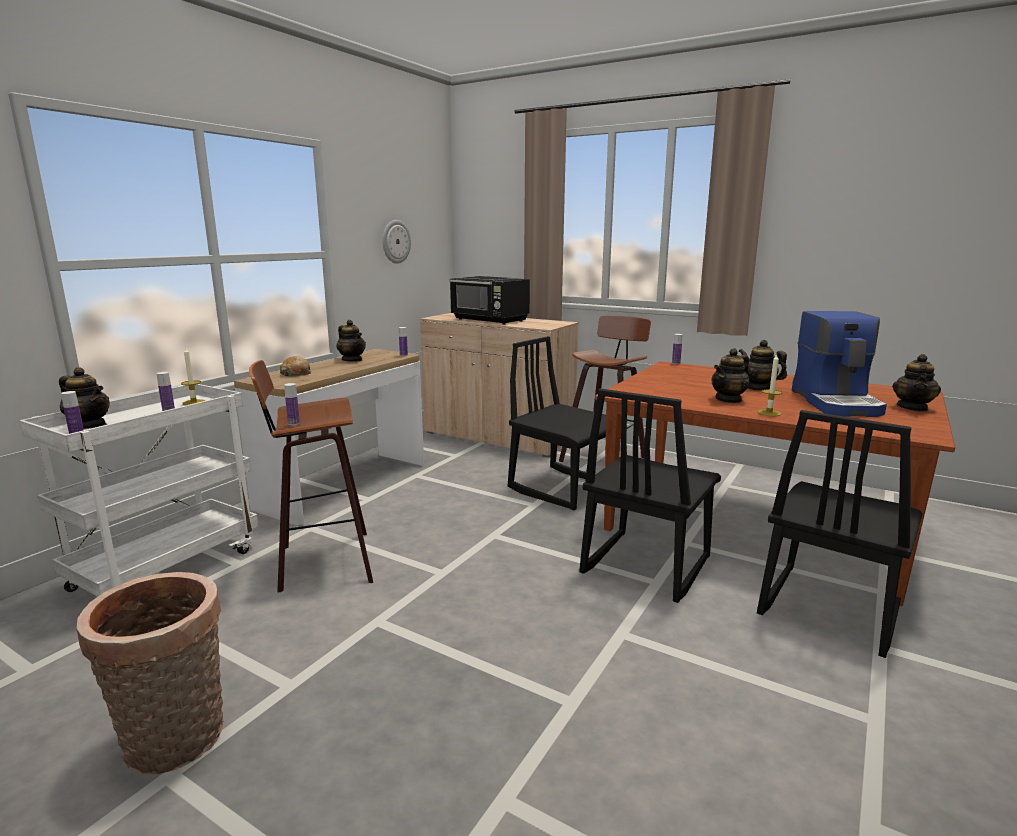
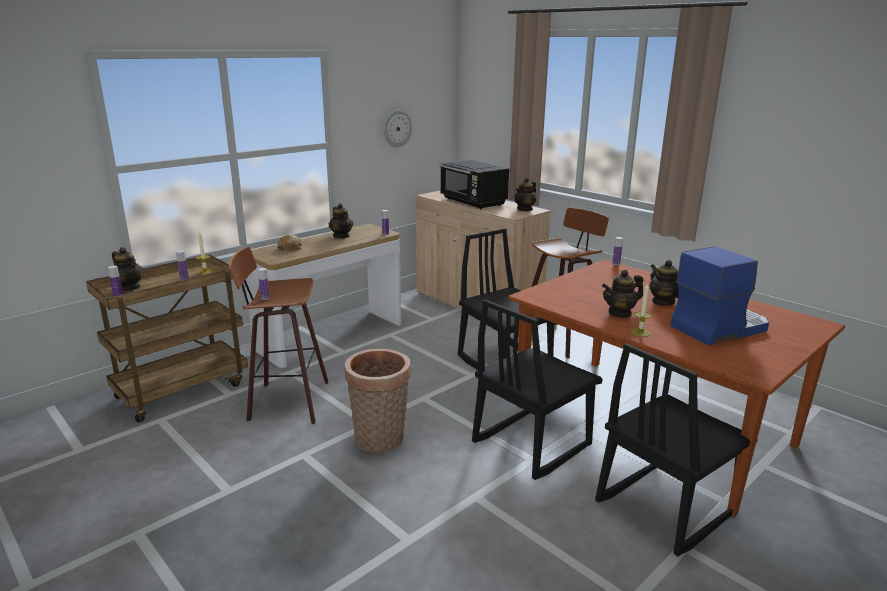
camera: 15 degrees right, 5 degrees up
white cart [19,384,258,597] -> brown cart [86,255,248,423]
basket [77,572,223,775] -> basket moved to [345,348,411,453]
coffee machine [792,311,887,417] -> coffee machine turned 135 degrees counterclockwise [670,247,769,346]
teapot [892,354,941,412] -> teapot moved to [514,177,537,211]

